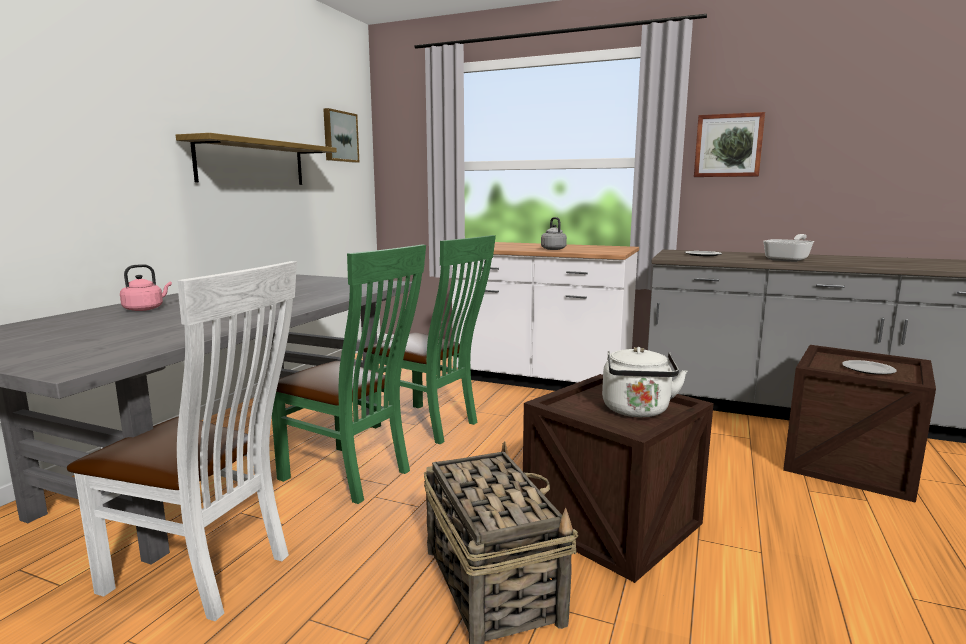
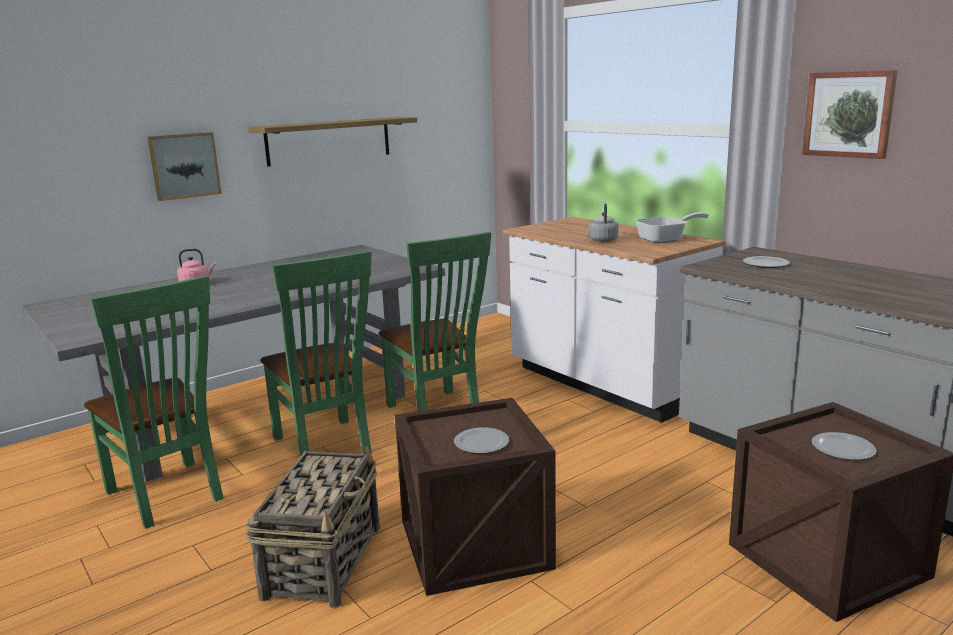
camera: 30 degrees right, 5 degrees up
white chair [67,261,297,621] -> green chair [84,275,224,529]
picture [323,108,359,163] -> picture moved to [147,132,222,201]
white kettle [602,347,687,417] -> plate [454,427,509,454]
frying pan [763,234,814,262] -> frying pan moved to [635,212,709,243]

